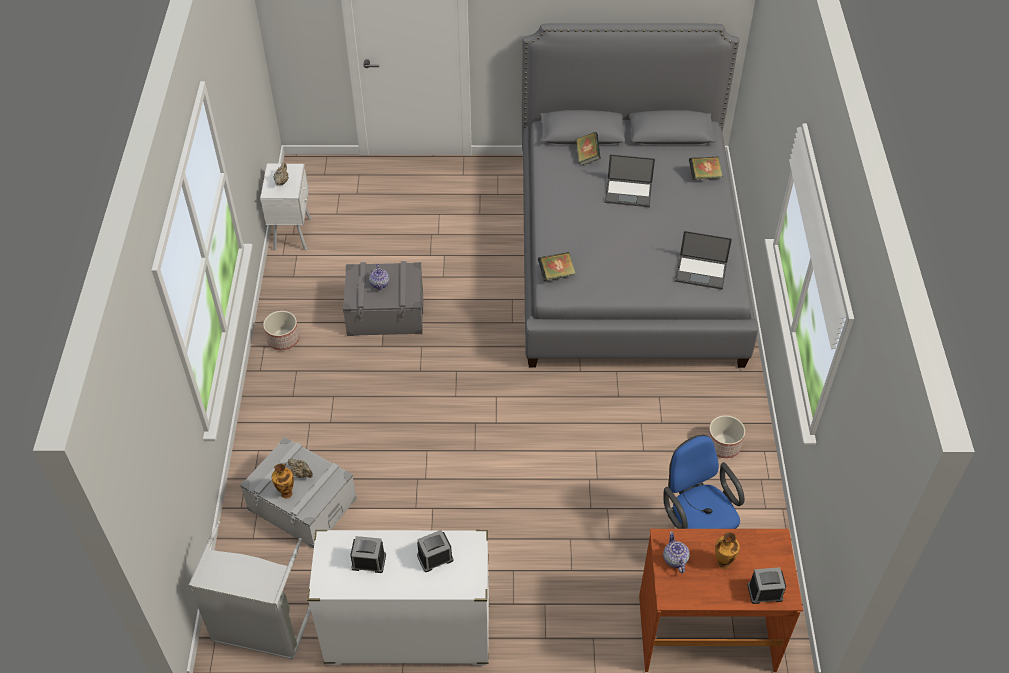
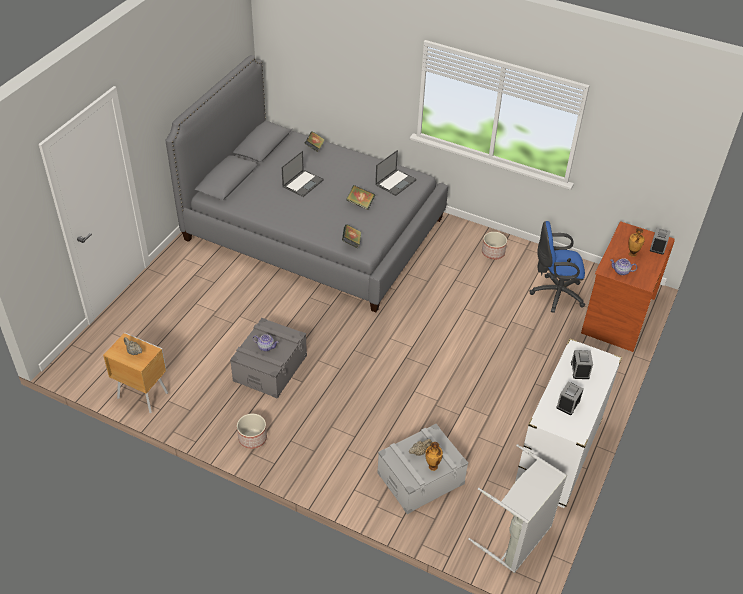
camera: 65 degrees left, 5 degrees down
white nightstand [260,164,312,250] -> brown nightstand [103,333,168,413]
book [576,132,601,166] -> book moved to [347,185,375,210]

